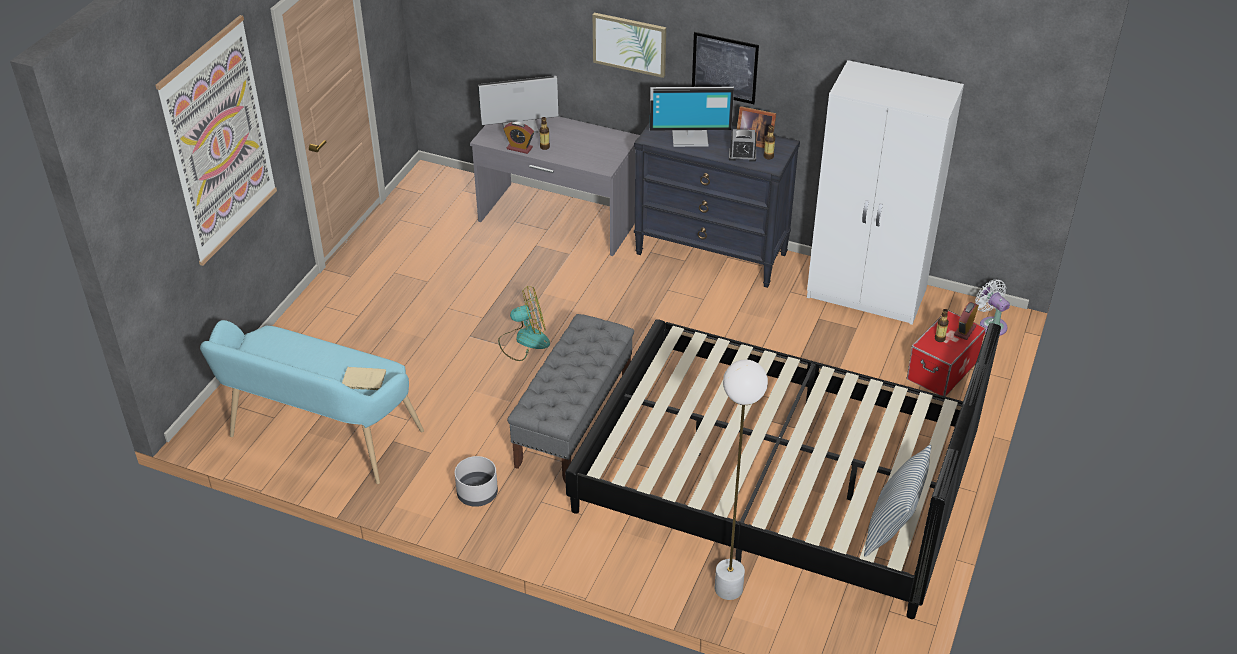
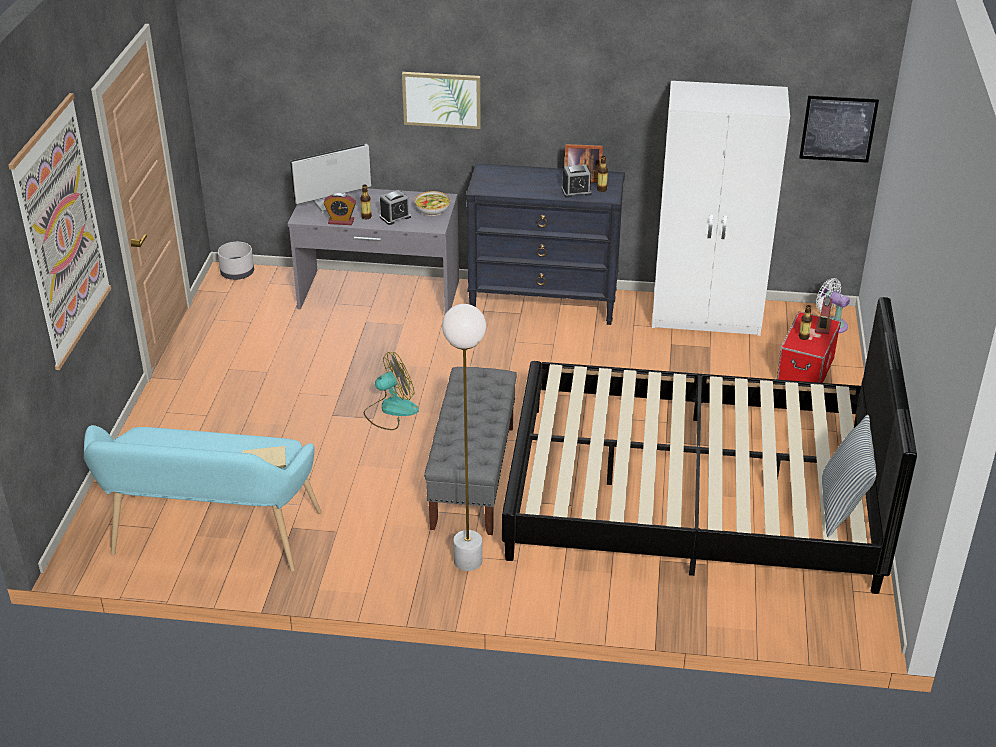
camera: 15 degrees left, 5 degrees down
grey planter [455,456,498,507] -> grey planter moved to [218,242,254,280]
monitor [650,87,734,147] -> none
picture [692,32,759,104] -> picture moved to [799,96,879,163]
white floor lamp [715,359,768,600] -> white floor lamp moved to [442,304,486,571]
none -> alarm clock [380,190,411,225]
none -> bowl [415,191,450,216]

